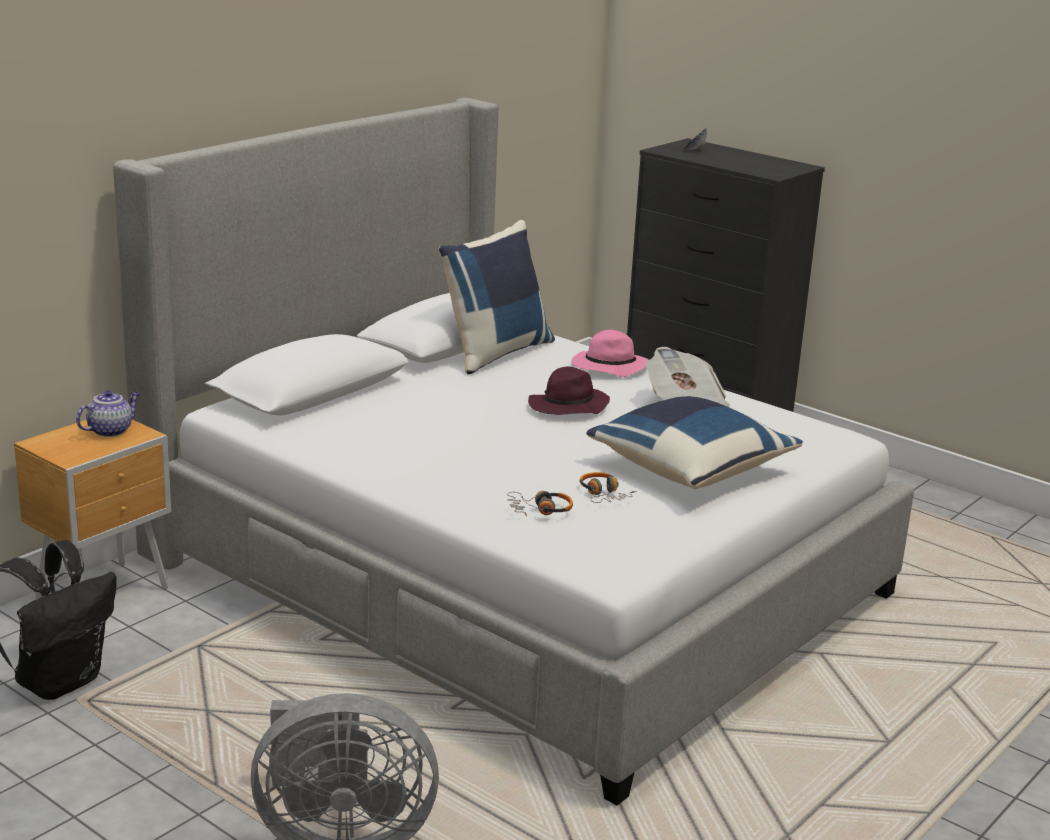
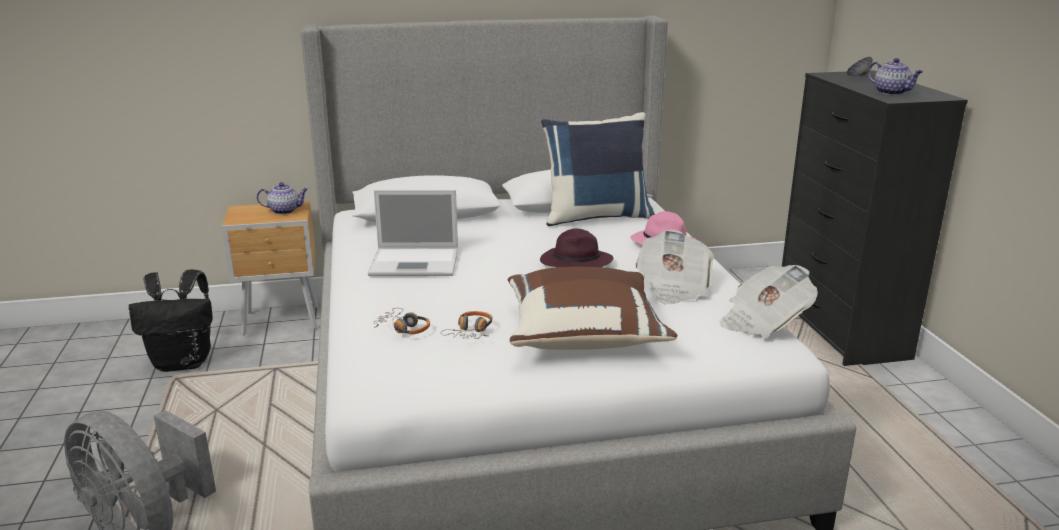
camera: 40 degrees right, 0 degrees up
blue pillow [587,395,803,489] -> brown pillow [508,267,678,350]
none -> laptop [368,190,458,276]
none -> newspaper [720,265,818,338]
none -> teapot [867,58,923,95]

